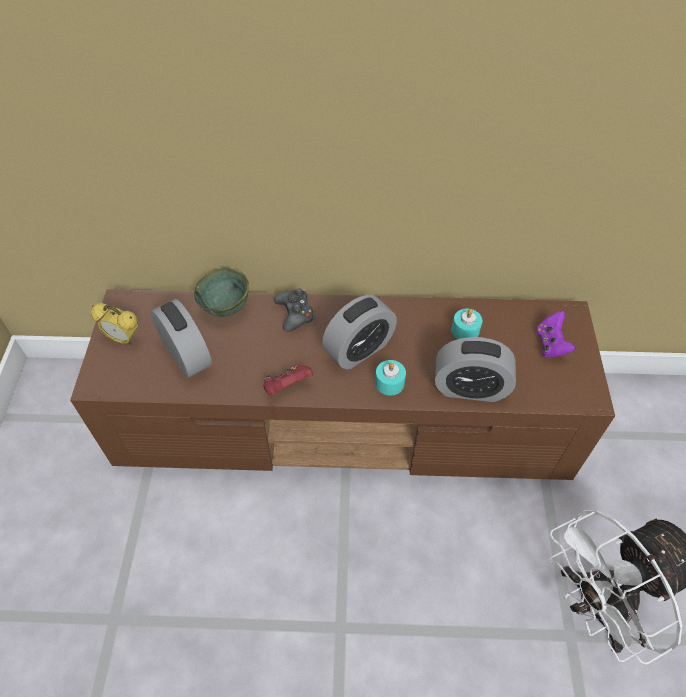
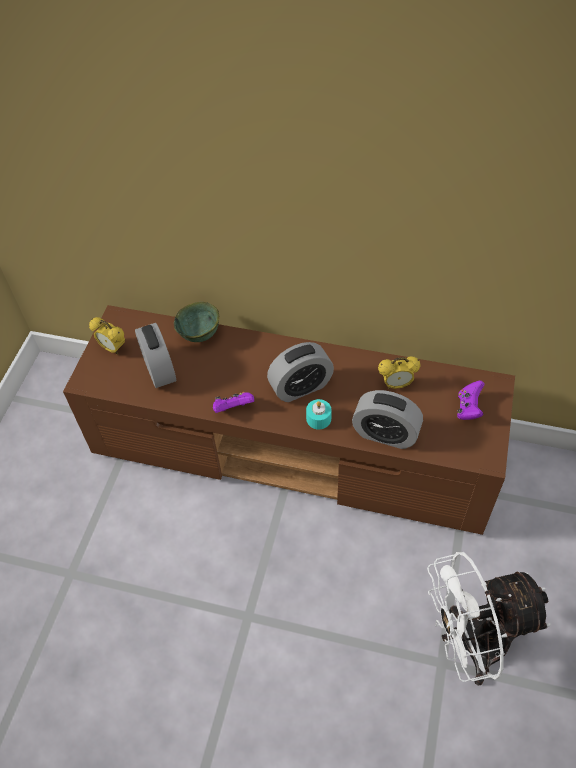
camera: 15 degrees right, 0 degrees up
red game controller [264,365,313,396] -> purple game controller [213,392,254,413]
black game controller [274,288,315,332] -> none
turquoise candle [452,308,482,339] -> alarm clock [378,357,421,389]

